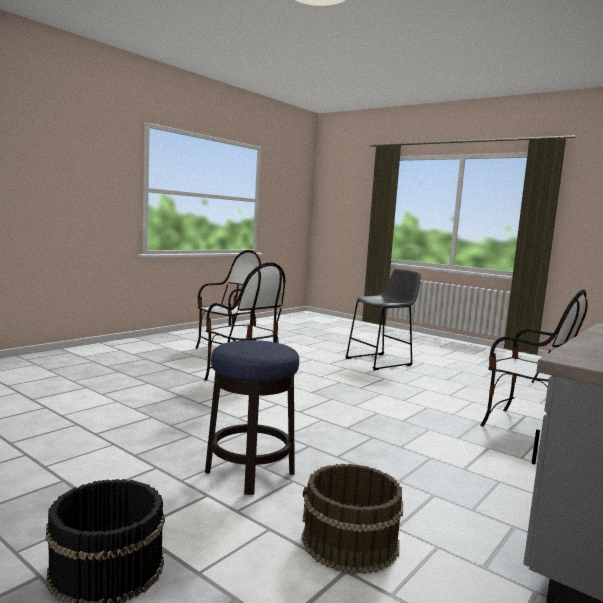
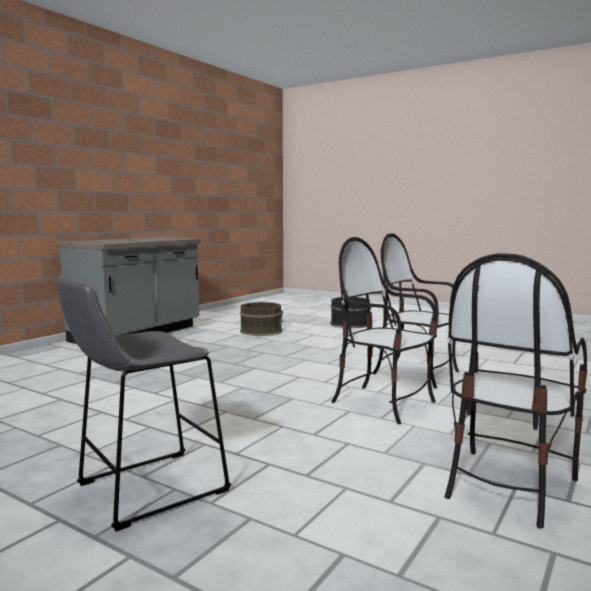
camera: 175 degrees right, 0 degrees up
stool [205,340,299,495] -> none
chair [480,289,588,426] -> chair moved to [373,233,459,388]

